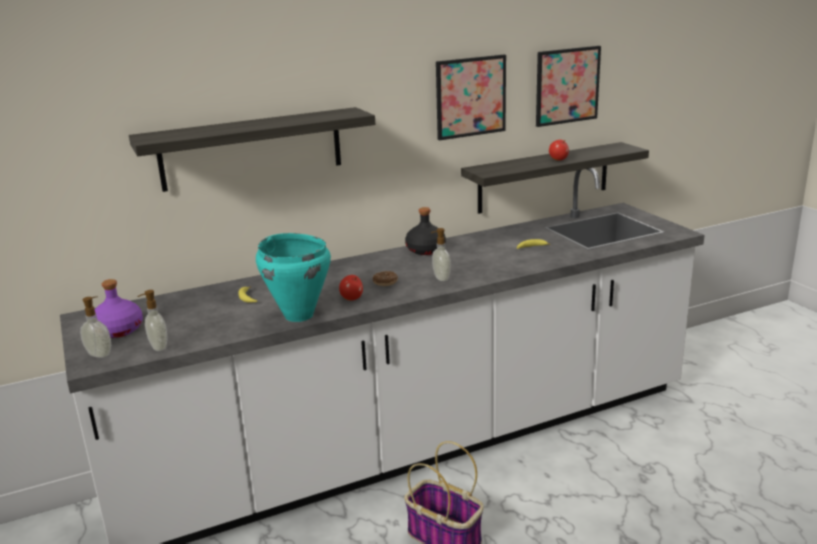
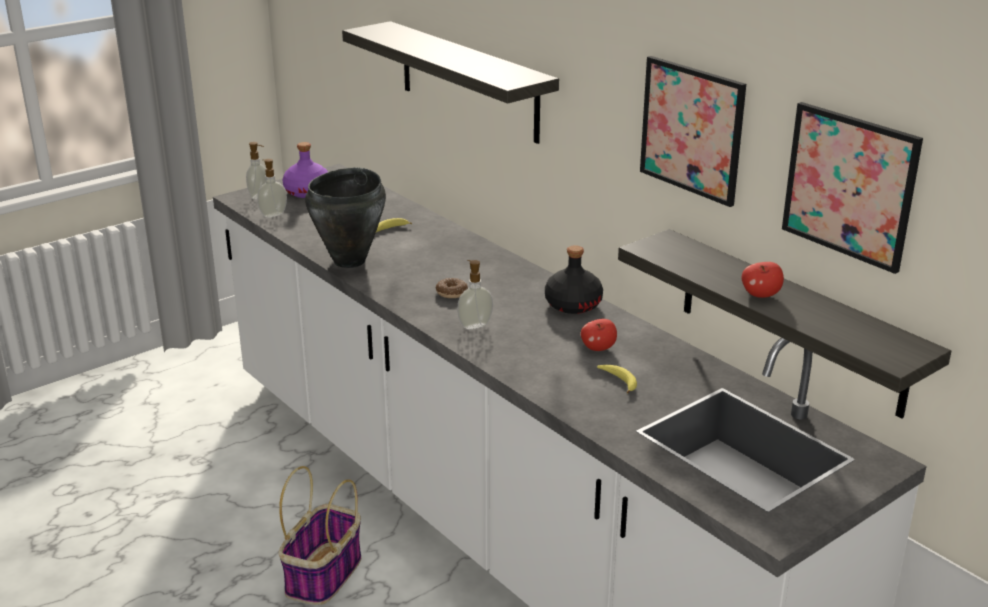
camera: 75 degrees right, 5 degrees up
turquoise cooking pot [256,233,331,322] -> black cooking pot [305,167,386,268]
apple [339,275,363,300] -> apple moved to [581,319,617,351]

